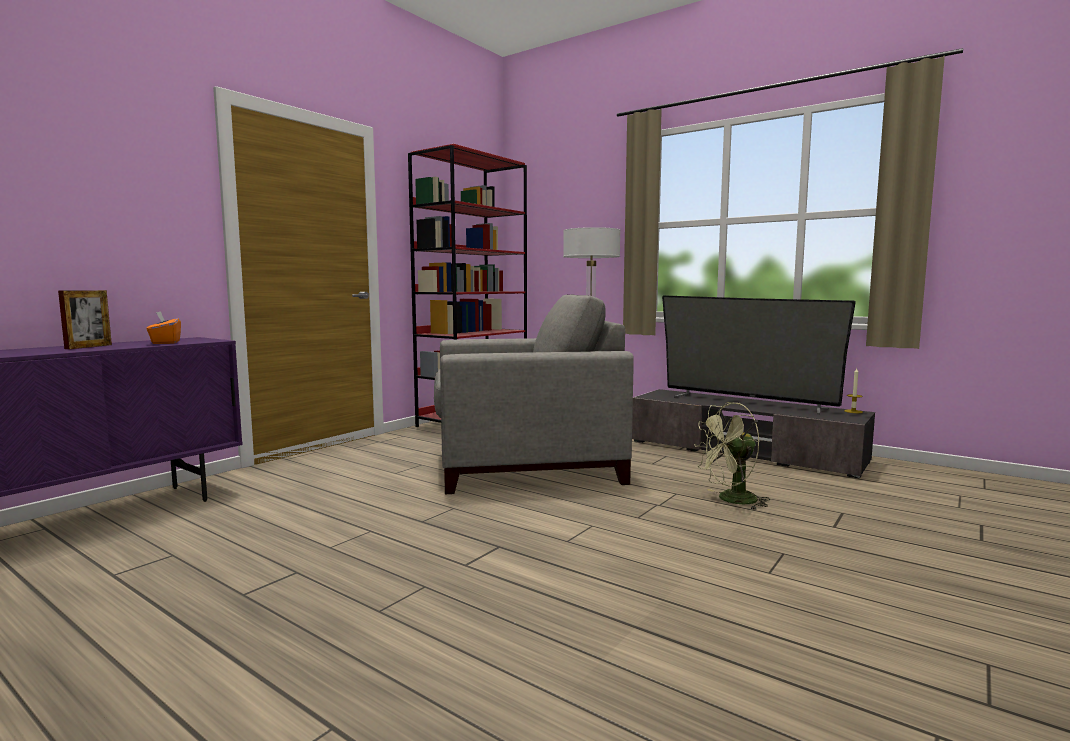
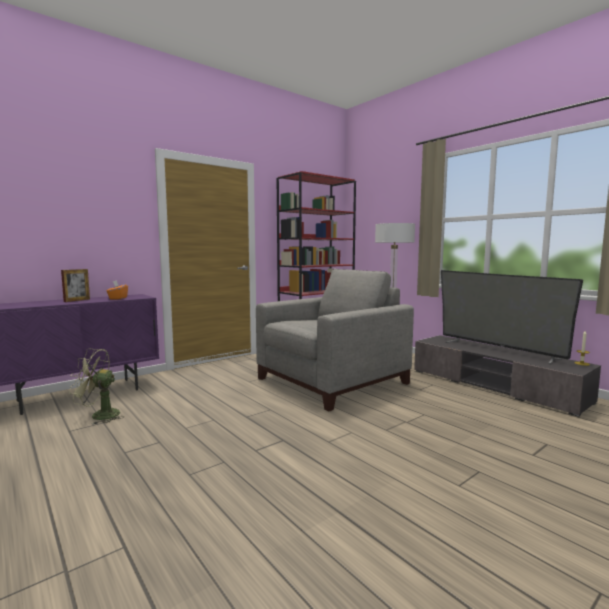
camera: 15 degrees right, 0 degrees up
grey armchair [434,295,634,494] -> grey armchair turned 45 degrees counterclockwise [256,269,414,411]
green fan [694,402,770,510] -> green fan moved to [69,349,125,425]

